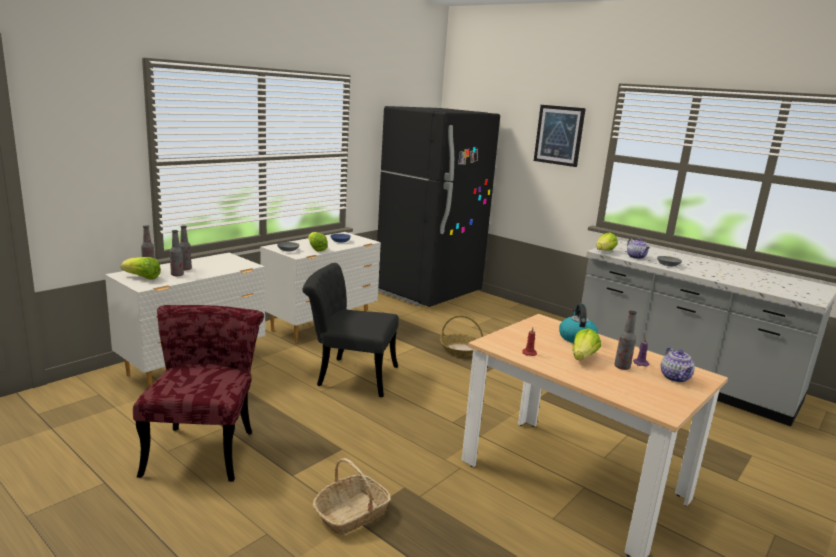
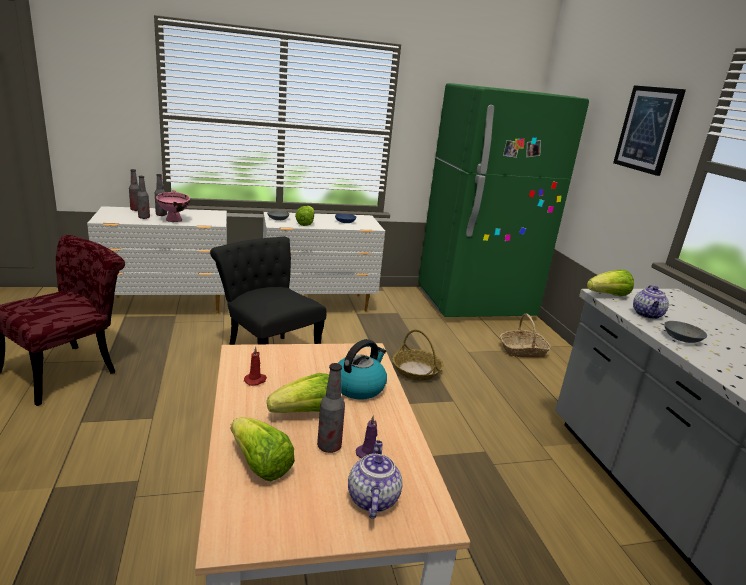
camera: 35 degrees right, 5 degrees up
lettuce [120,257,161,279] -> lettuce moved to [231,417,295,481]
basket [313,458,391,535] -> basket moved to [500,314,551,358]
black fridge [377,106,500,307] -> green fridge [418,83,589,317]
teapot [661,347,695,382] -> teapot turned 150 degrees clockwise [348,440,402,518]
none -> pink bowl [156,190,190,222]

